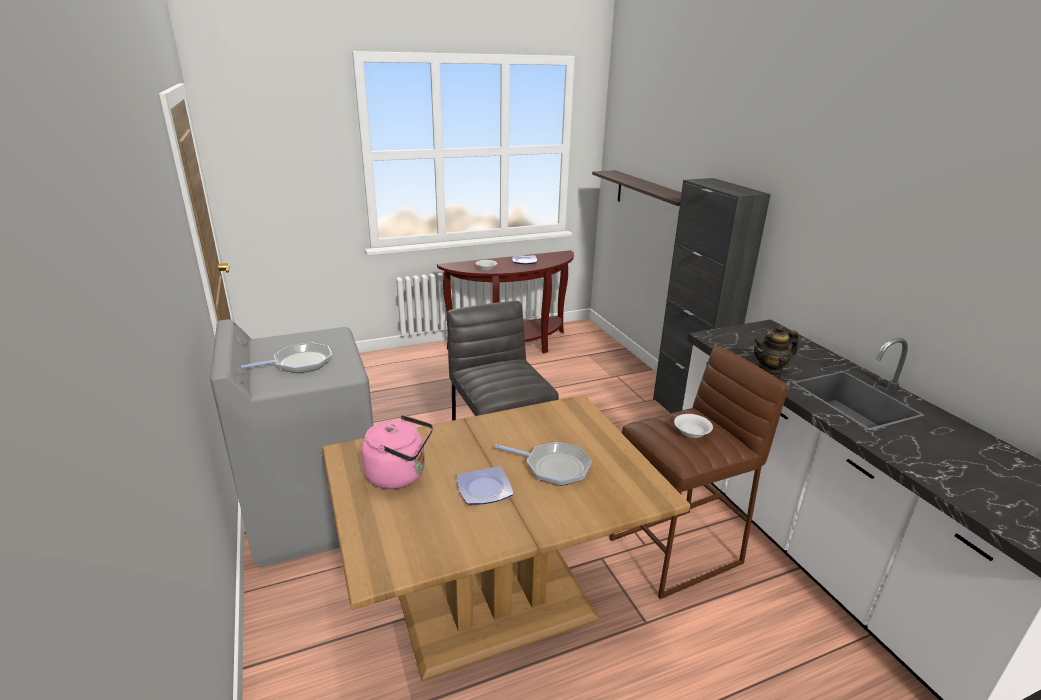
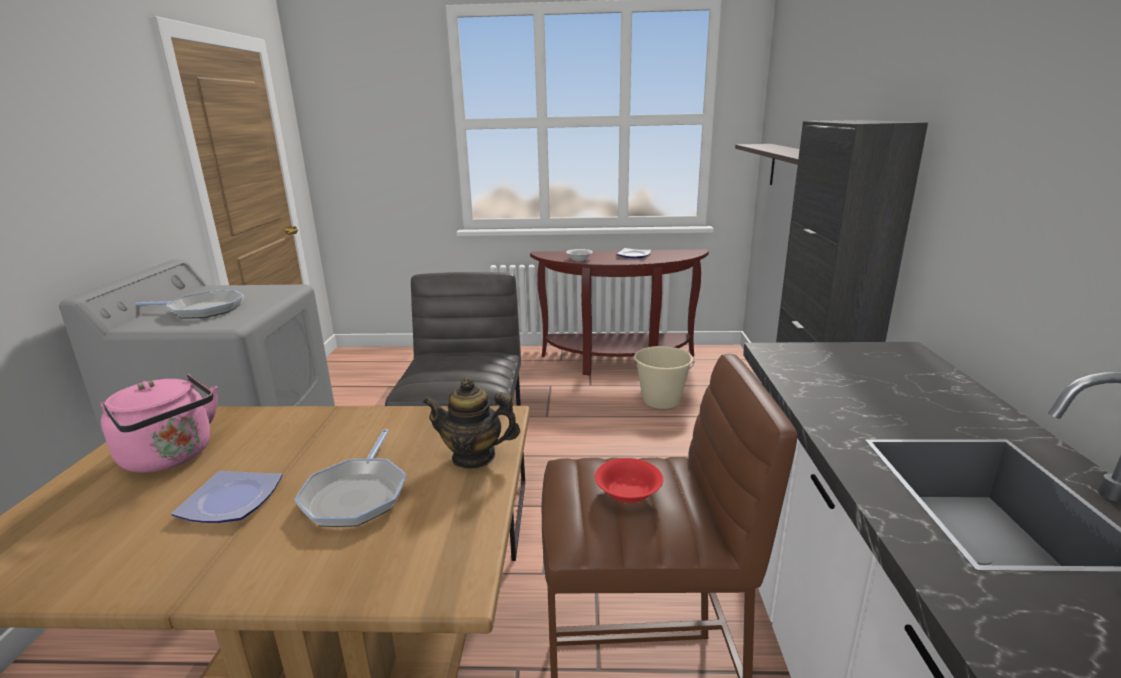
camera: 25 degrees right, 5 degrees down
frying pan [495,442,592,486] -> frying pan turned 45 degrees clockwise [294,429,406,527]
white bowl [674,414,713,438] -> red bowl [595,458,663,503]
teapot [754,325,799,376] -> teapot moved to [422,378,520,469]
none -> beige bucket [633,346,695,409]

